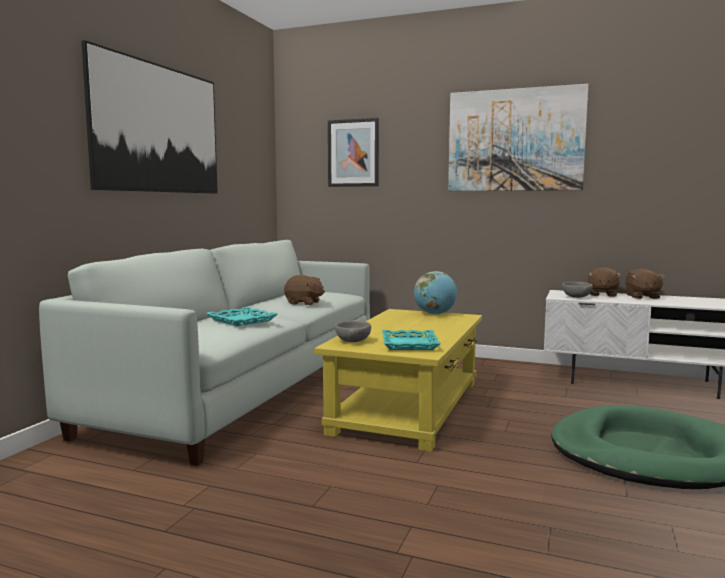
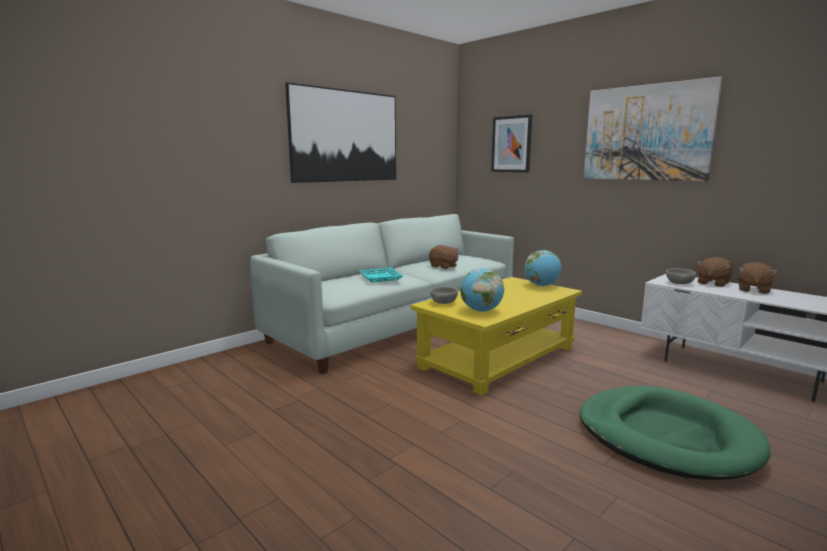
camera: 25 degrees right, 5 degrees up
turquoise tray [382,330,441,350] -> globe [460,268,504,312]

